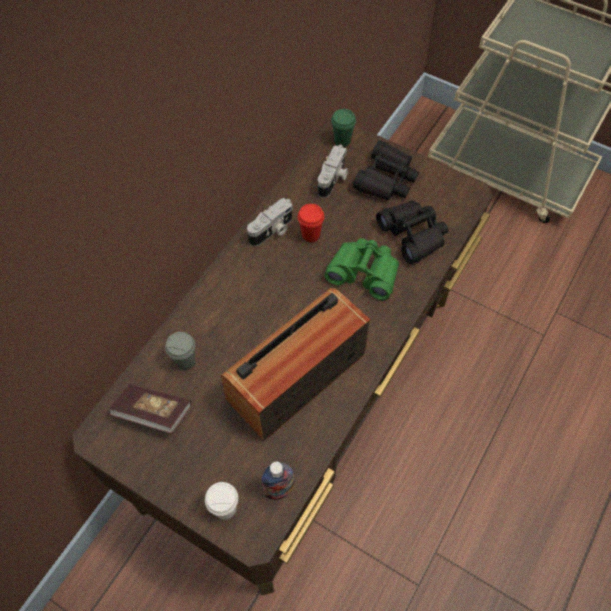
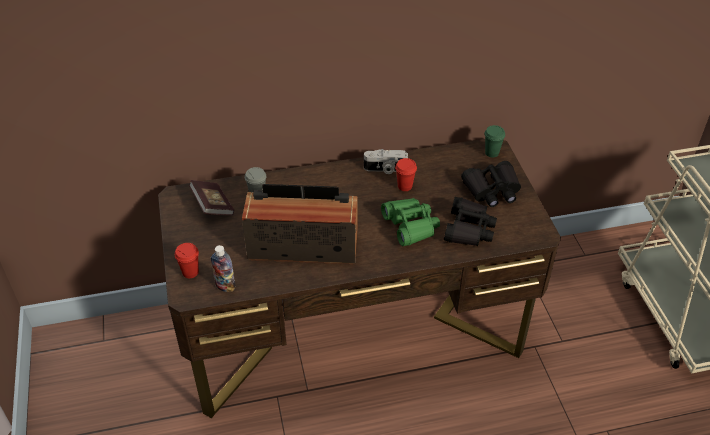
camera: 45 degrees right, 15 degrees down
white cup [205,482,238,520] -> red cup [175,243,199,278]
camera [318,144,348,198] -> none

